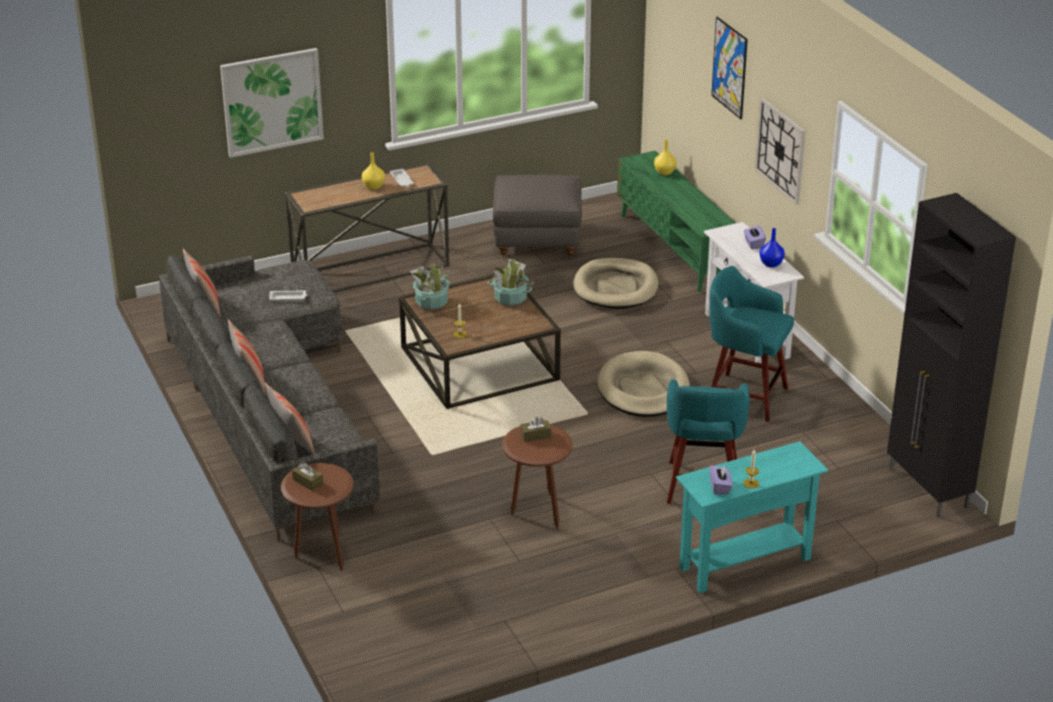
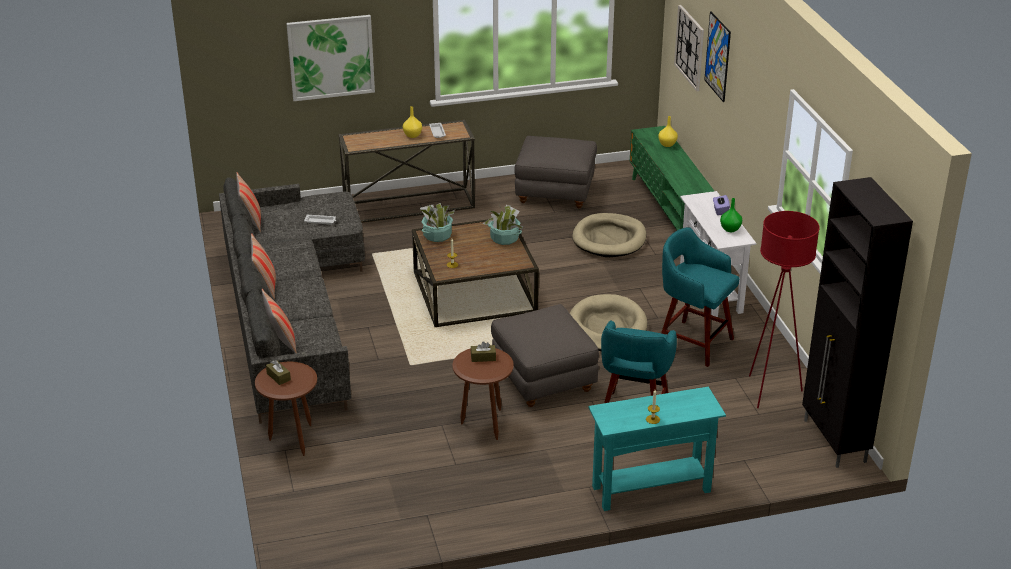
camera: 10 degrees right, 0 degrees up
purple tissue box [709,465,733,495] -> none
wall clock [755,98,805,205] -> wall clock moved to [674,5,704,91]
blue vase [760,228,785,267] -> green vase [720,198,742,232]
none -> grey ottoman [491,304,599,407]
none -> red floor lamp [749,211,820,408]

